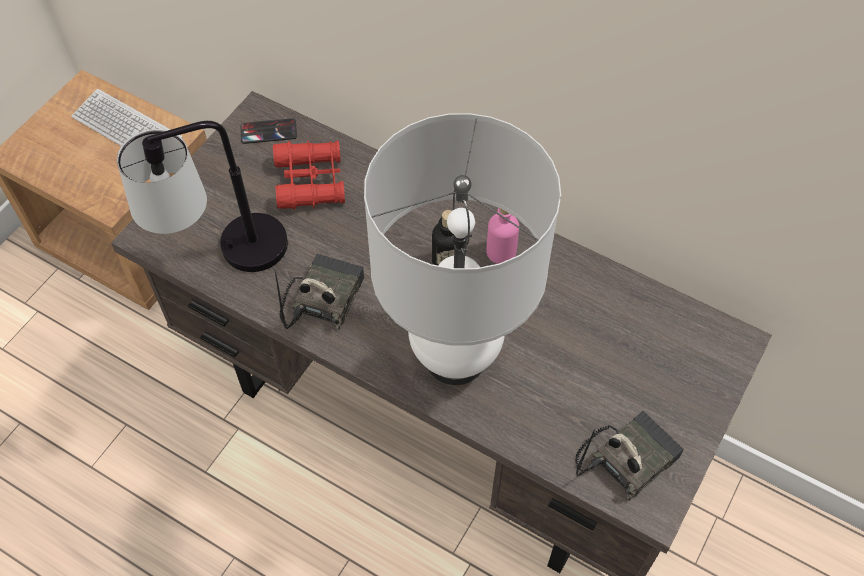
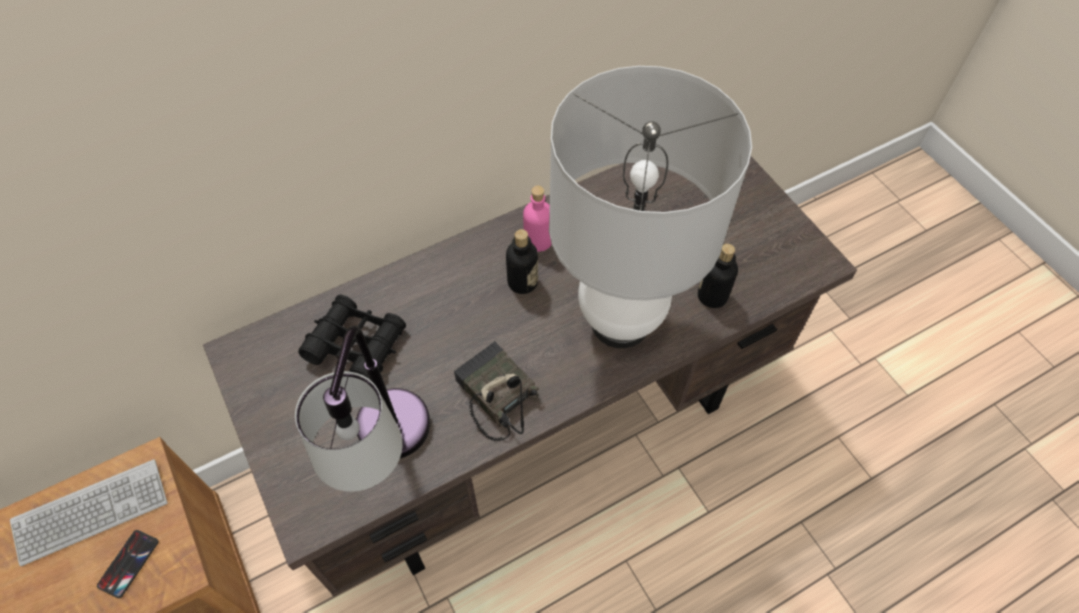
camera: 60 degrees left, 0 degrees up
phone [241,118,297,144] -> phone moved to [97,530,158,598]
red binoculars [273,140,345,210] -> black binoculars [298,295,406,380]
radio [575,411,684,501] -> none
none -> bottle [698,244,738,308]

